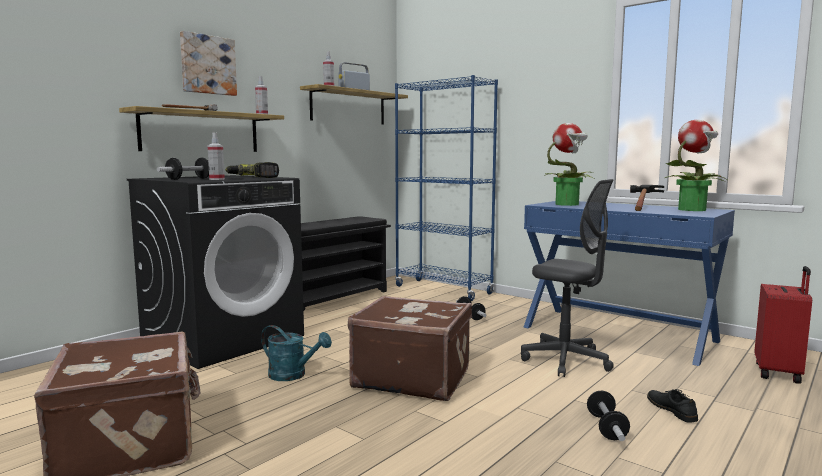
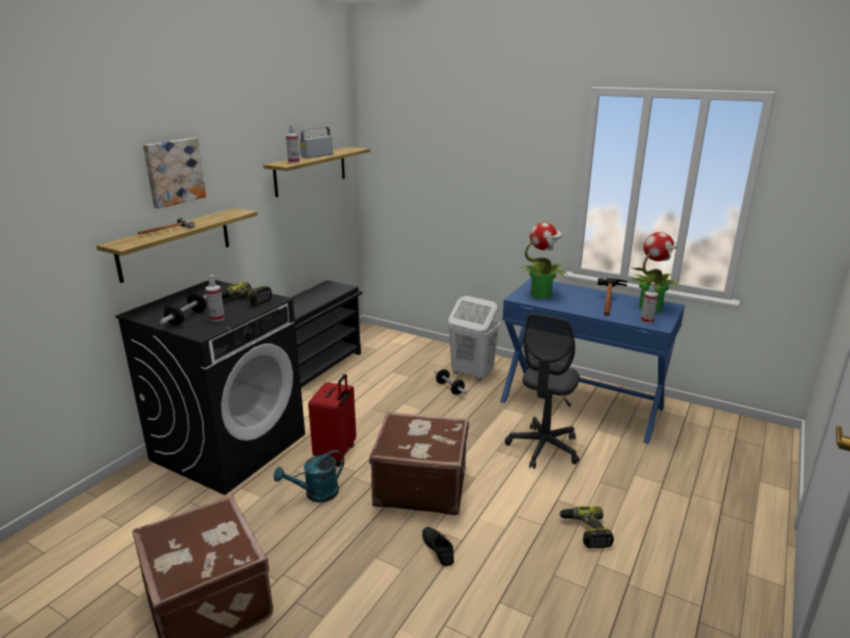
camera: 10 degrees left, 15 degrees up
spray bottle [255,76,268,114] -> spray bottle moved to [641,282,658,324]
turquoise watering can [261,325,332,381] -> turquoise watering can turned 135 degrees clockwise [274,450,344,502]
blue bookcase [395,75,498,301] -> none
grey office chair [521,179,614,377] -> grey office chair turned 90 degrees clockwise [505,313,579,469]
dumbbell [587,391,630,441] -> power drill [559,506,614,548]
black shoe [647,389,698,423] -> black shoe moved to [422,527,454,566]
red suitcase [755,266,812,384] -> red suitcase moved to [308,374,356,467]
none -> white laundry basket [448,296,500,381]

